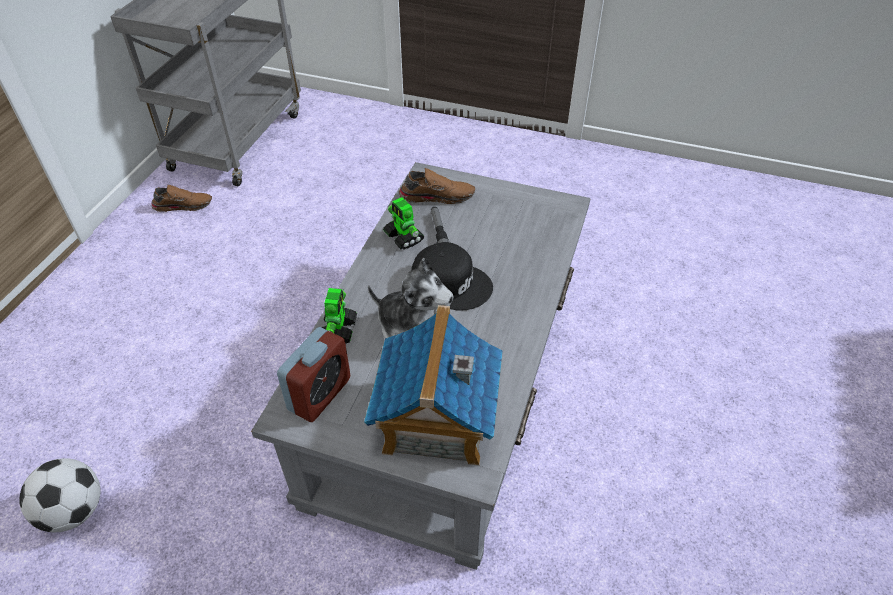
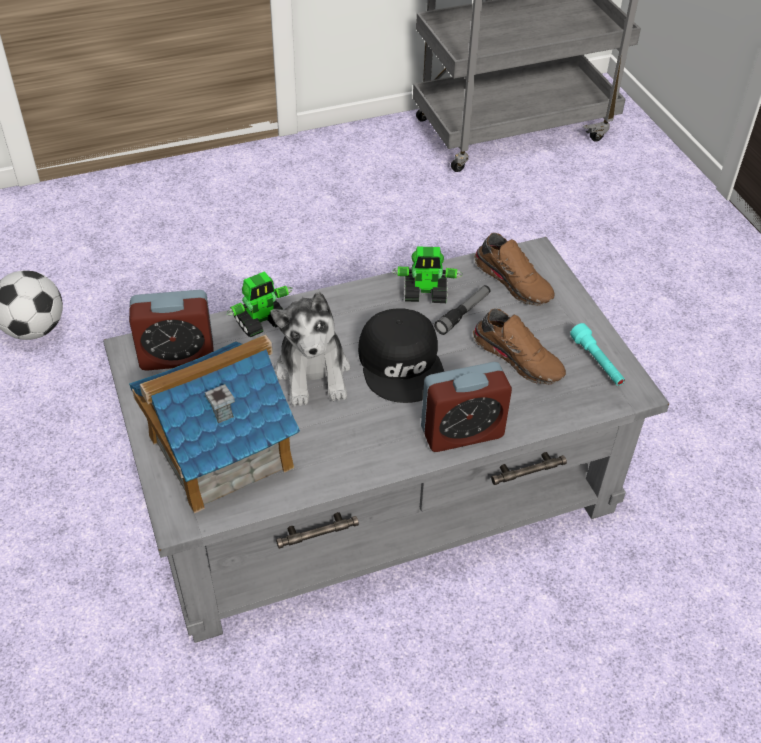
camera: 50 degrees right, 0 degrees up
brown shoe [151,185,212,212] -> brown shoe moved to [473,308,566,385]
toy robot [383,197,424,250] -> toy robot turned 105 degrees counterclockwise [392,246,463,303]
none -> alarm clock [421,362,512,452]
none -> turquoise flashlight [570,323,625,386]

